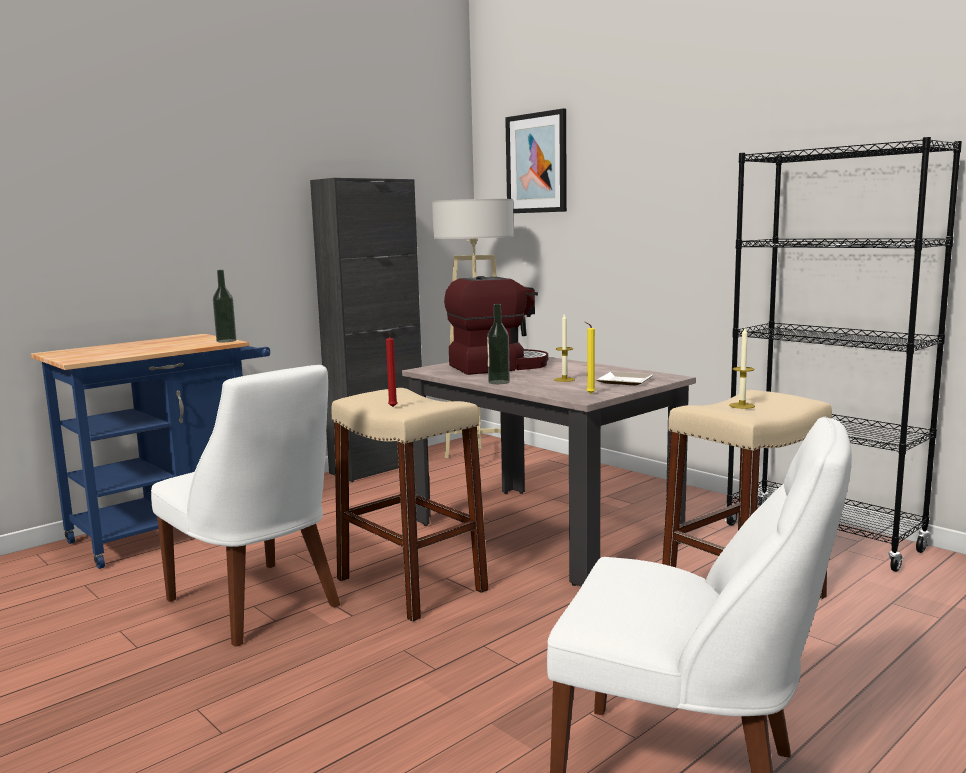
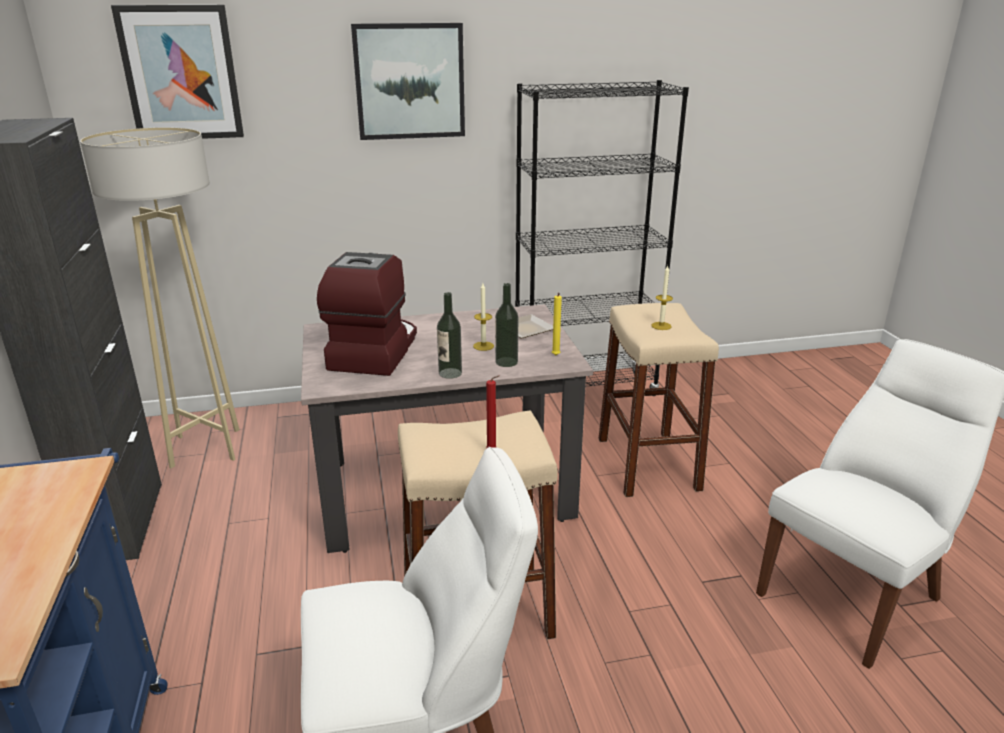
camera: 60 degrees left, 15 degrees up
bottle [213,270,236,342] -> bottle moved to [495,283,518,367]
none -> picture [351,23,465,140]

